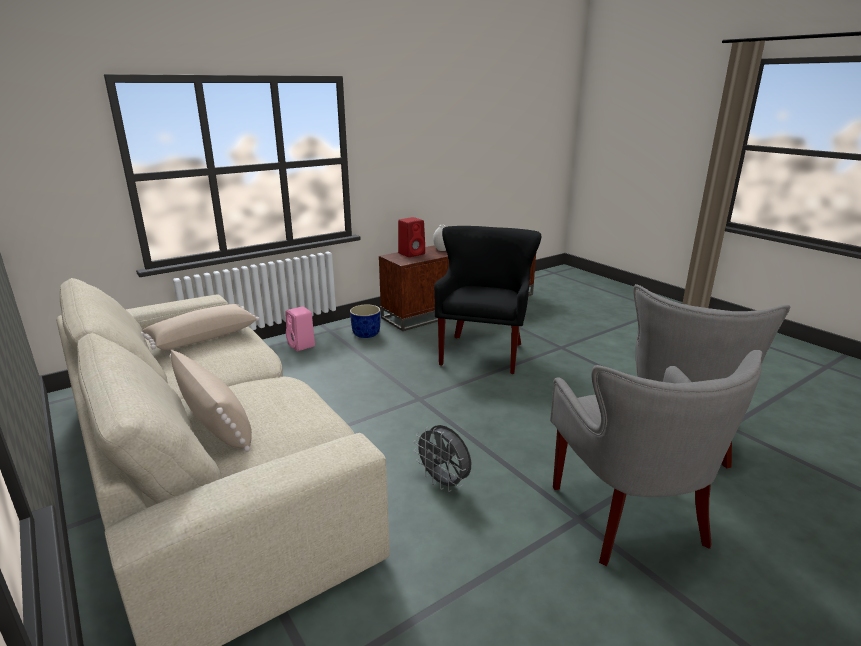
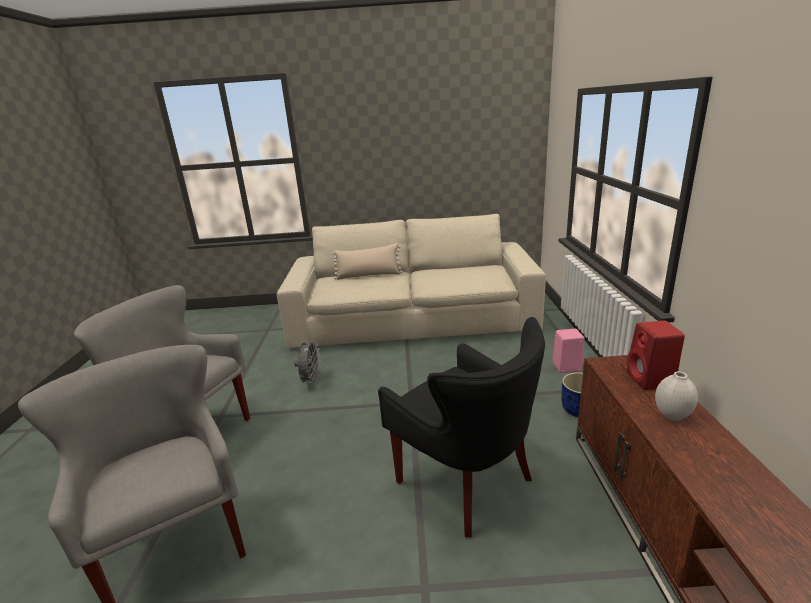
camera: 125 degrees right, 0 degrees up
beige pillow [141,304,260,350] -> none
grey fan [414,425,471,492] -> grey fan turned 105 degrees clockwise [294,339,321,385]

